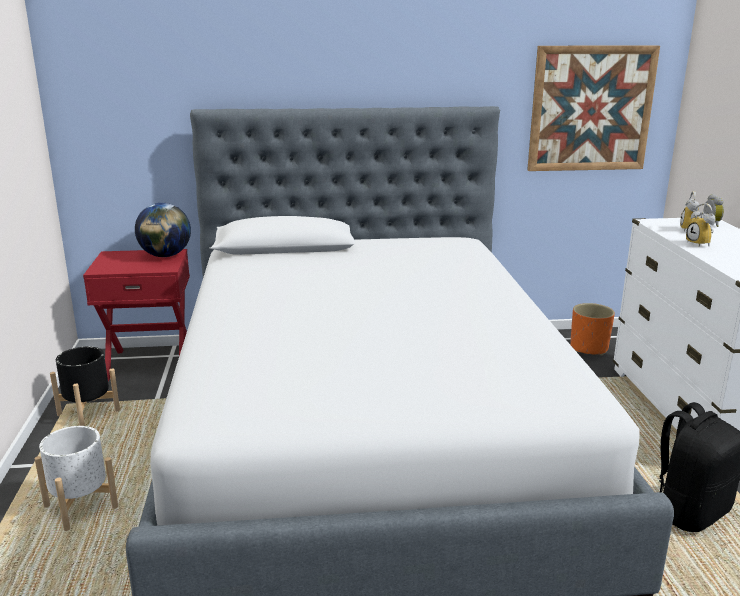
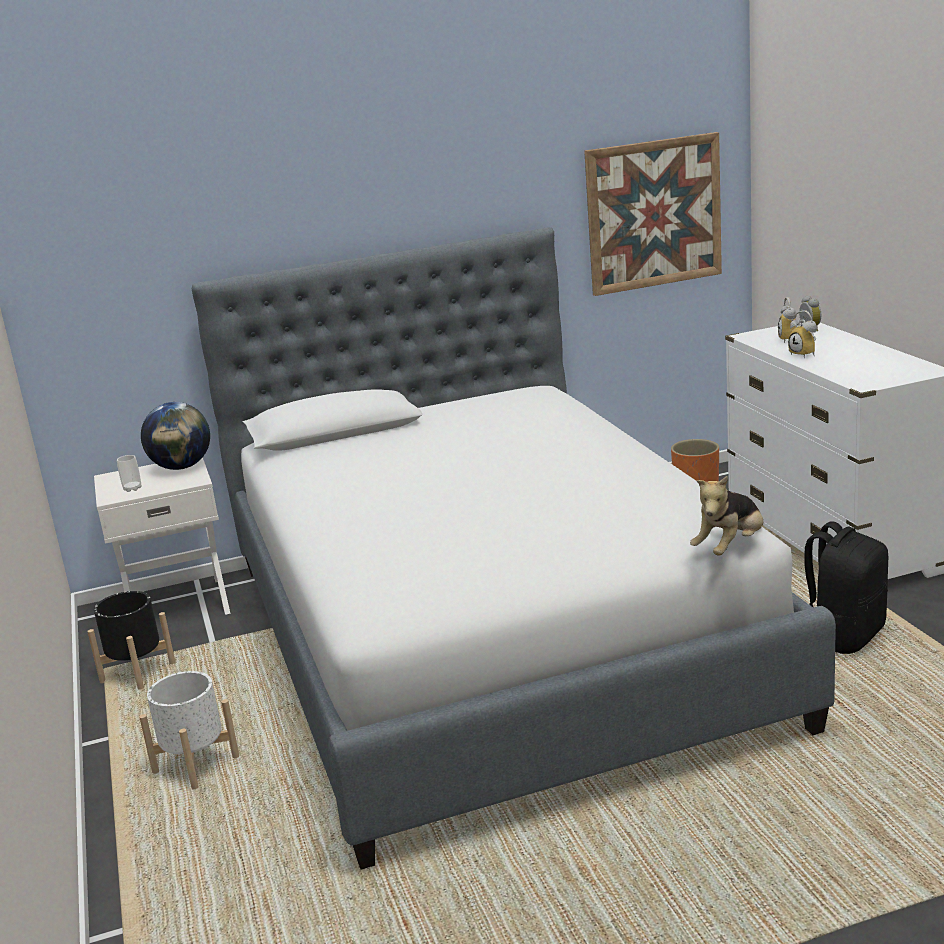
camera: 10 degrees left, 0 degrees up
red nightstand [83,249,190,381] -> white nightstand [94,457,230,615]
none -> cup [117,455,141,492]
none -> plush toy [690,476,764,555]

